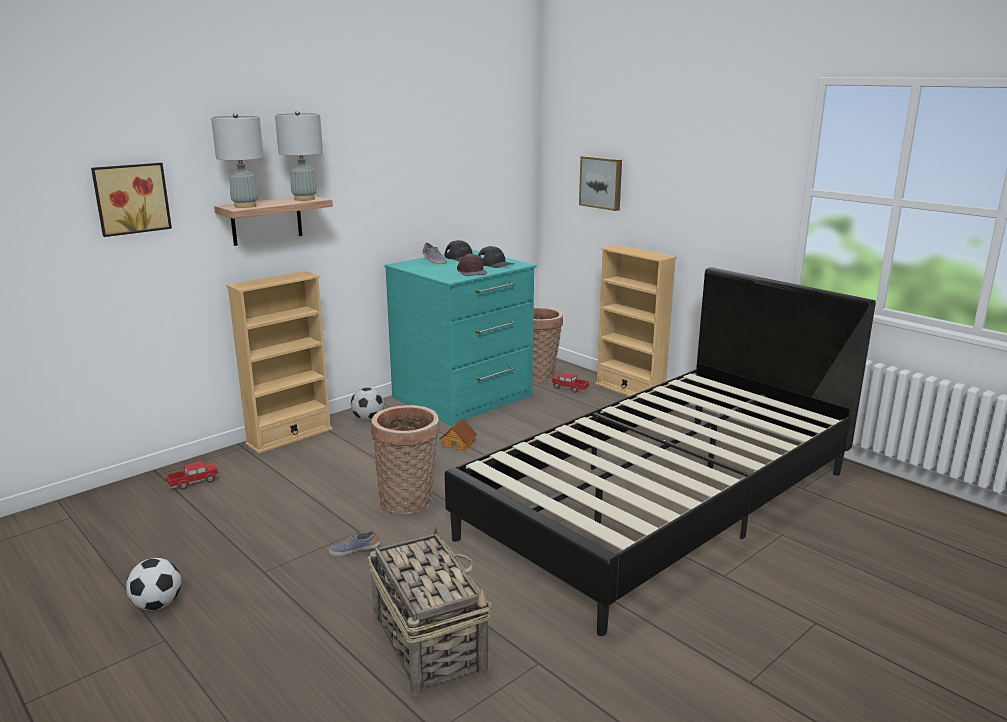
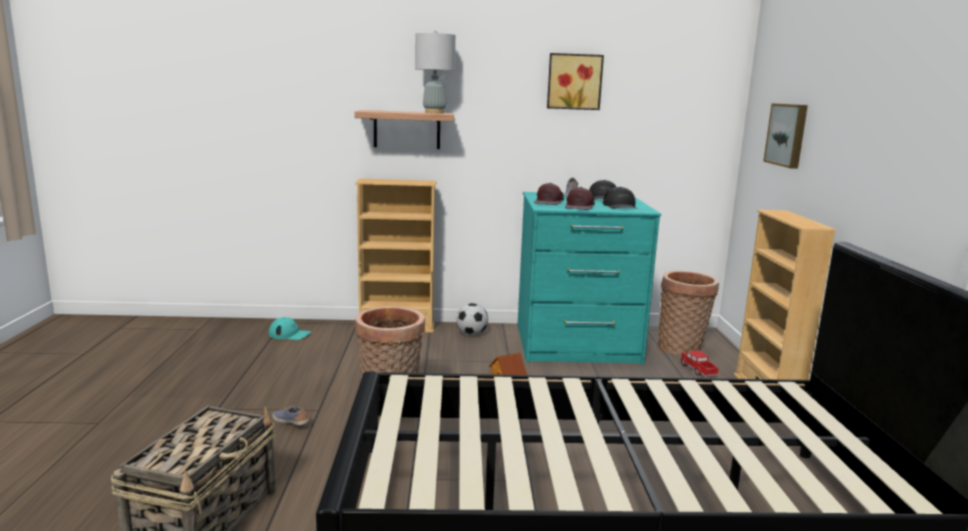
camera: 40 degrees right, 5 degrees down
picture [91,163,172,237] -> picture moved to [547,53,604,110]
football [126,558,181,610] -> none
toy truck [165,461,219,490] -> turquoise cap [269,317,311,340]
grey table lamp [211,113,264,208] -> none
none -> brown cap [534,183,564,205]

